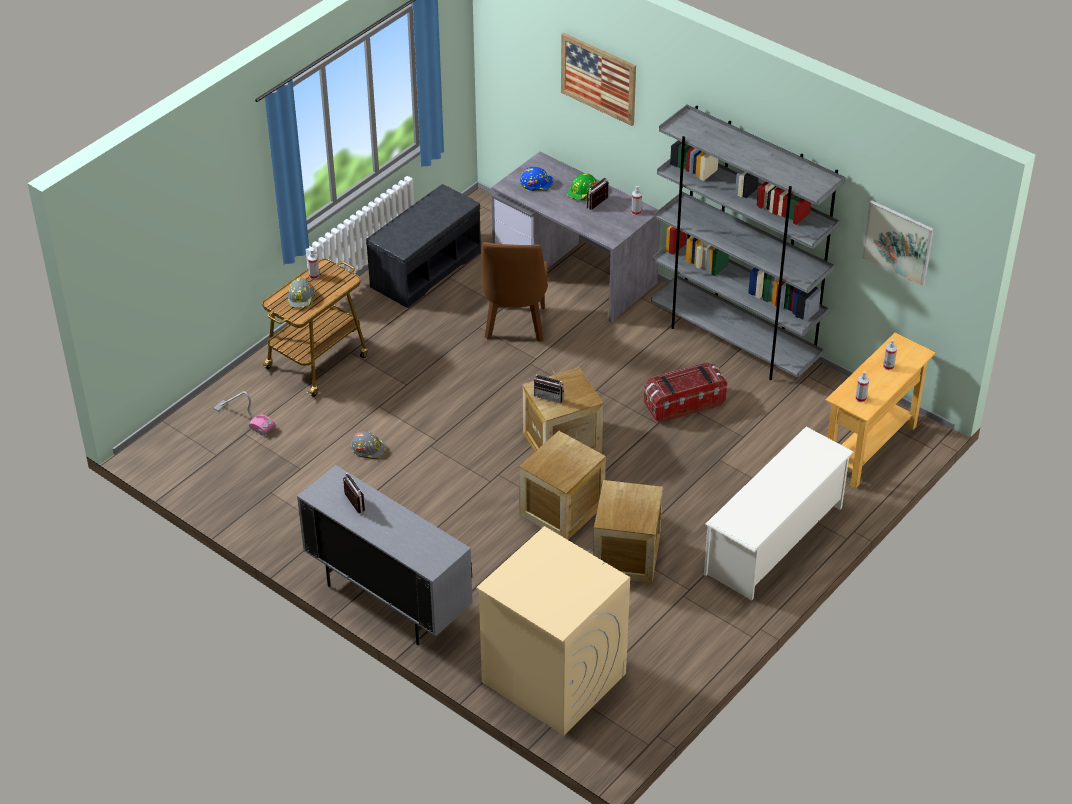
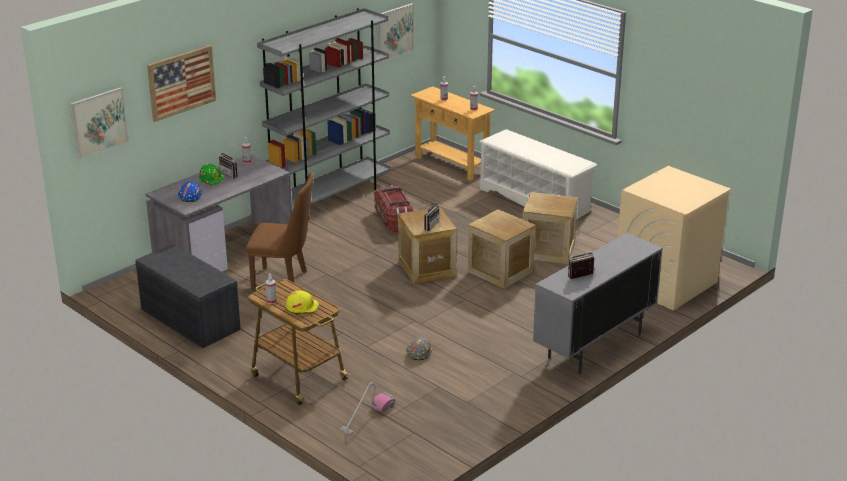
camera: 85 degrees left, 15 degrees down
grey hard hat [288,278,315,308] -> yellow hard hat [286,291,319,314]
none -> picture [70,87,129,159]

